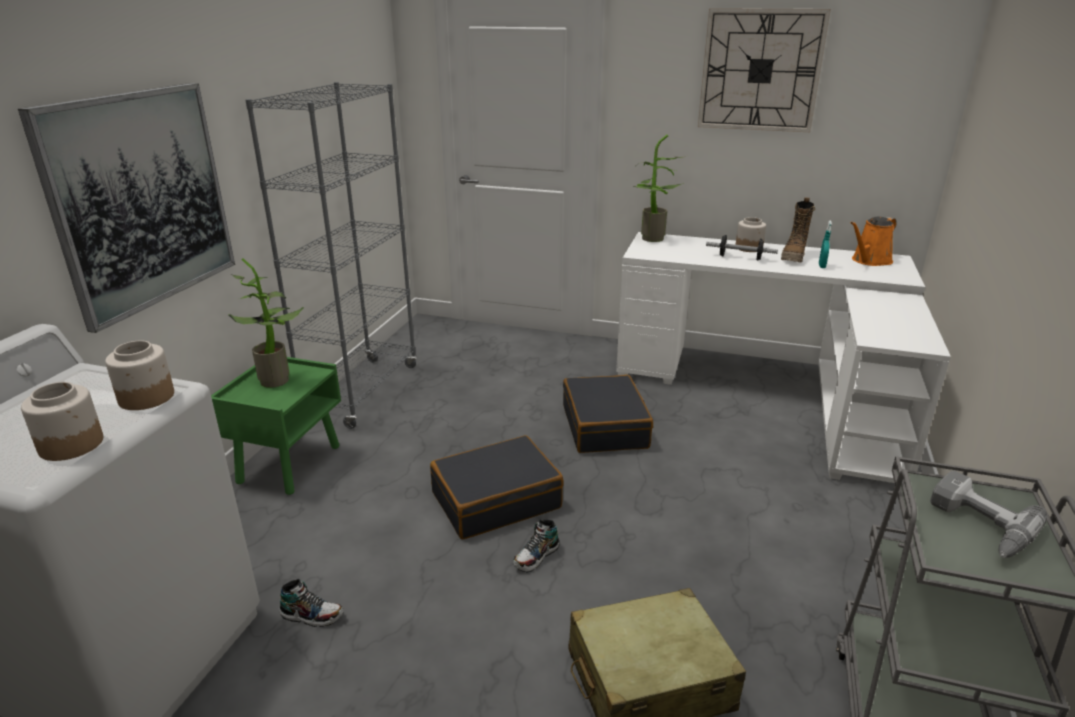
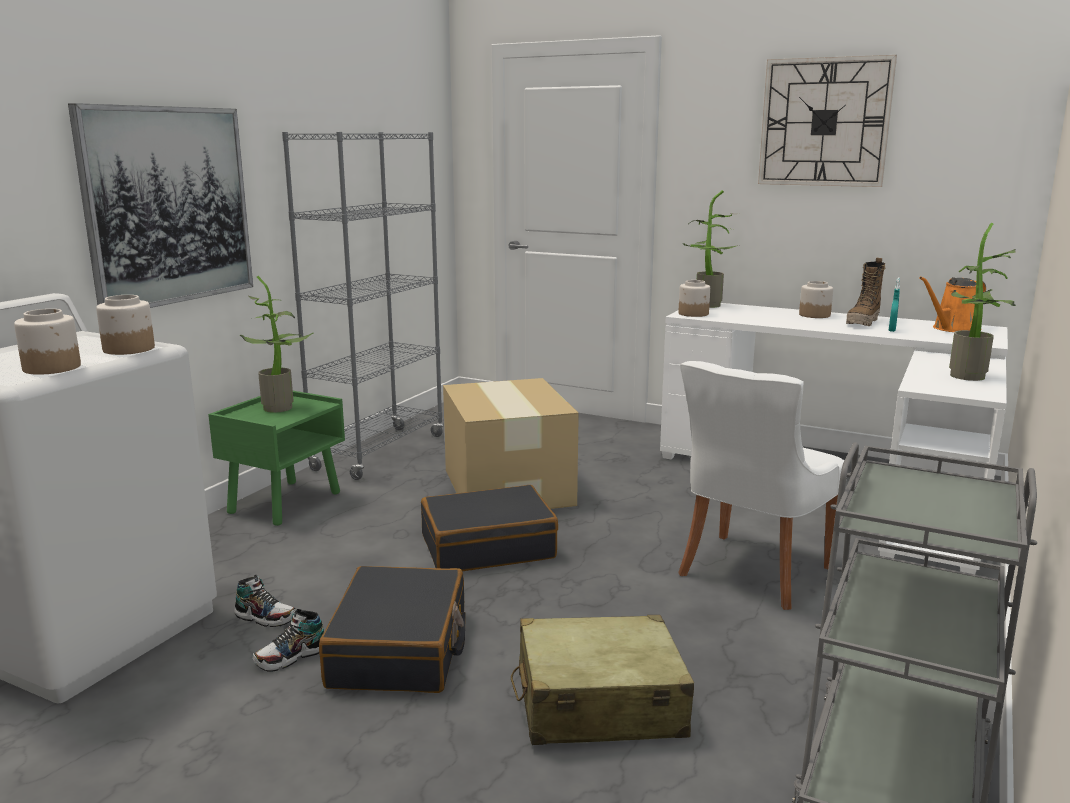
camera: 10 degrees right, 10 degrees down
shoe [513,520,559,572] -> shoe moved to [252,609,324,671]
black suitcase [563,375,653,453] -> black suitcase moved to [319,566,466,693]
dumbbell [706,235,778,260] -> none
power drill [930,471,1047,558] -> none
none -> cardboard box [443,378,579,509]
none -> jar [678,280,710,317]
none -> white chair [678,361,847,610]
none -> potted plant [949,223,1016,381]

